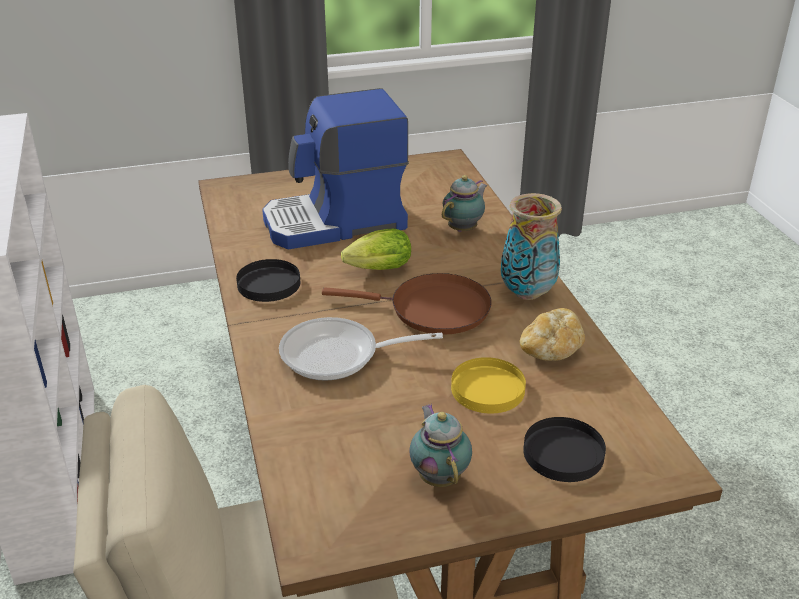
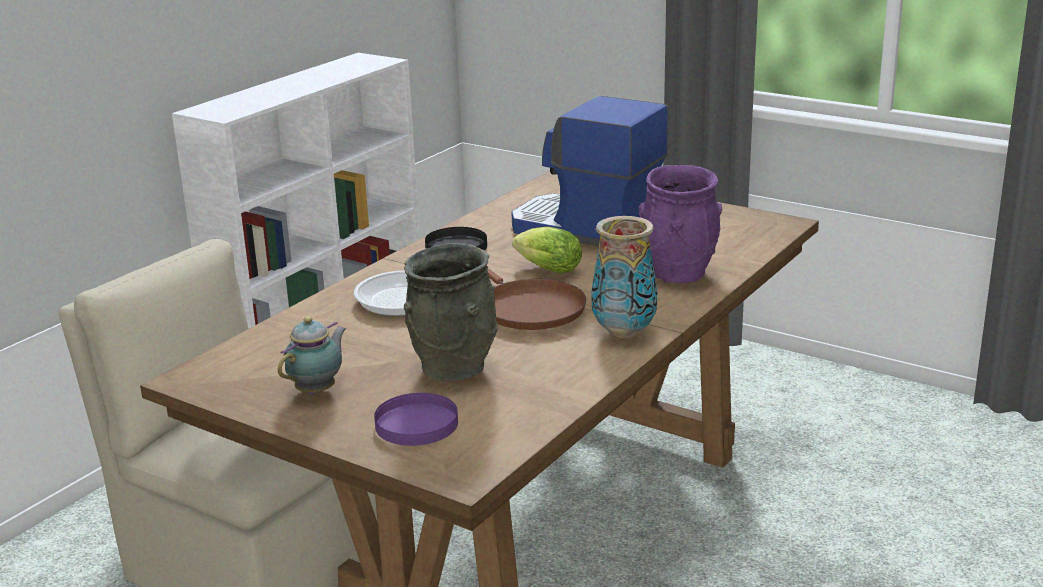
camera: 50 degrees right, 10 degrees down
teapot [442,175,488,232] -> purple vase [639,165,723,283]
yellow plate [451,357,526,414] -> grey vase [404,243,497,381]
bread [520,308,585,361] -> none
black plate [523,417,606,482] -> purple plate [374,393,458,446]

